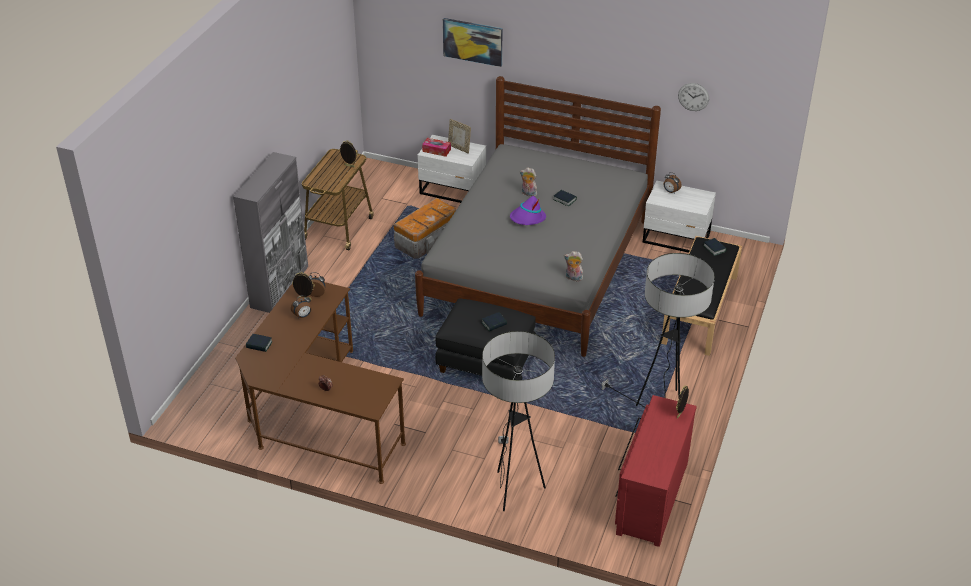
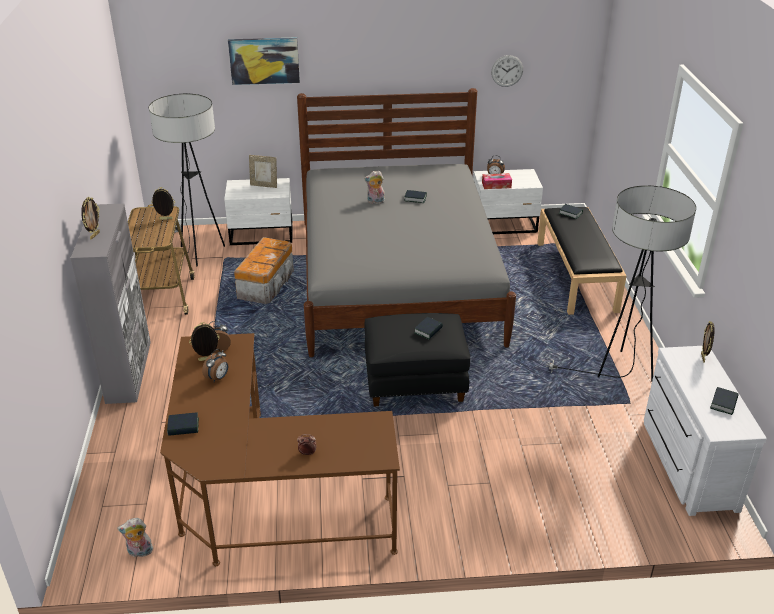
camera: 25 degrees left, 5 degrees down
tissue box [422,138,451,157] -> tissue box moved to [482,173,512,189]
floor lamp [482,331,555,511] -> floor lamp moved to [149,94,225,267]
purple hat [510,196,546,225] -> none
plush toy [564,251,583,282] -> plush toy moved to [117,518,153,557]
red dresser [615,395,697,547] -> white dresser [644,346,767,516]
none -> picture frame [81,197,100,240]
none -> book [710,387,738,415]

